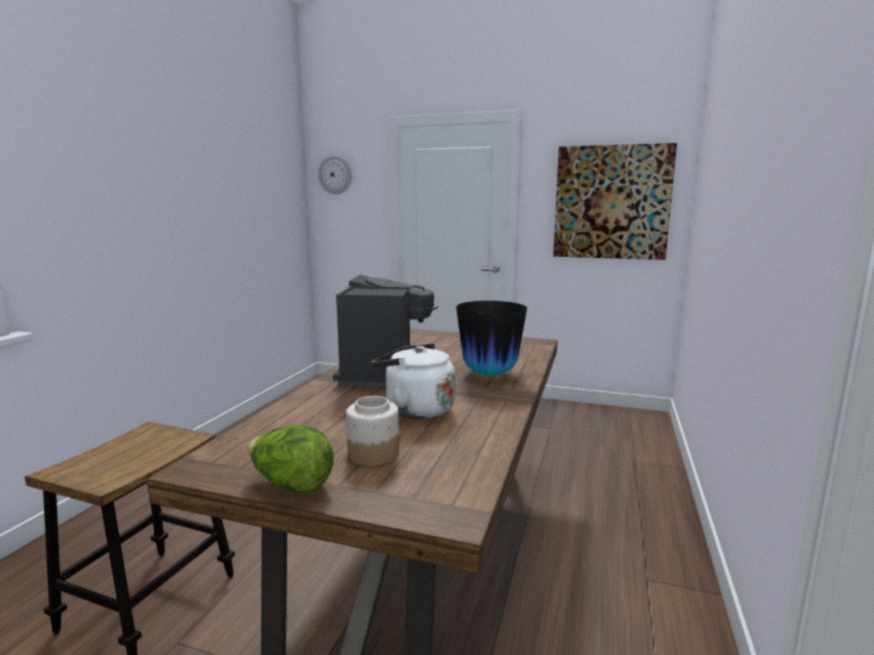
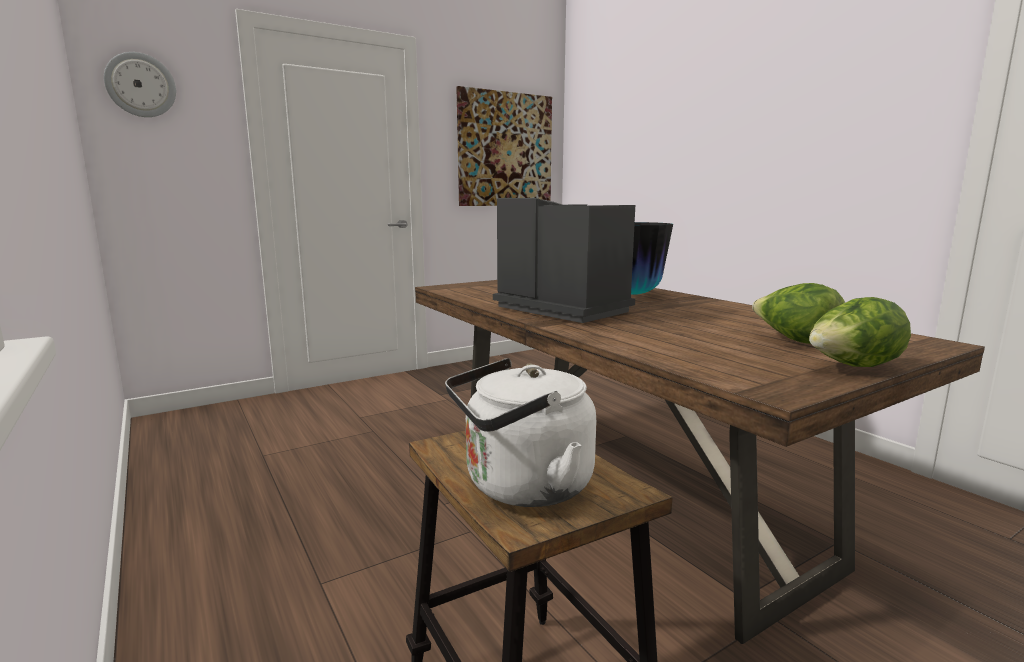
camera: 50 degrees left, 0 degrees up
jar [346,396,399,466] -> lettuce [752,283,845,344]
white kettle [372,343,455,419] -> white kettle moved to [445,358,596,507]

